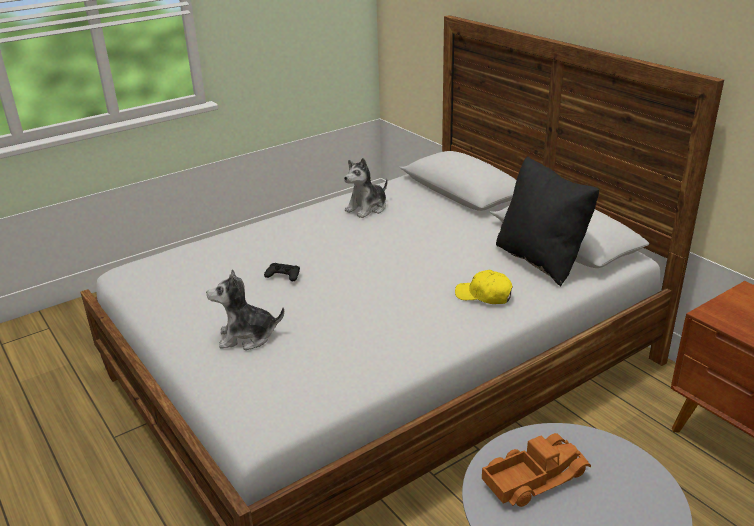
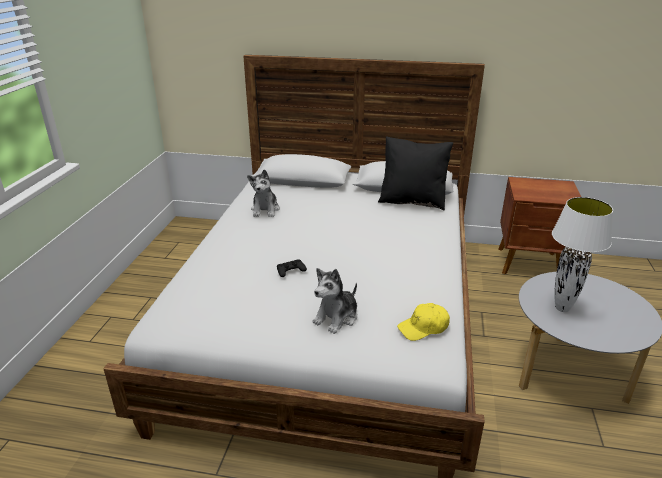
camera: 45 degrees left, 0 degrees up
yellow cap [455,270,513,304] -> yellow cap moved to [397,303,450,341]
toy truck [482,433,591,507] -> white table lamp [552,197,613,312]

